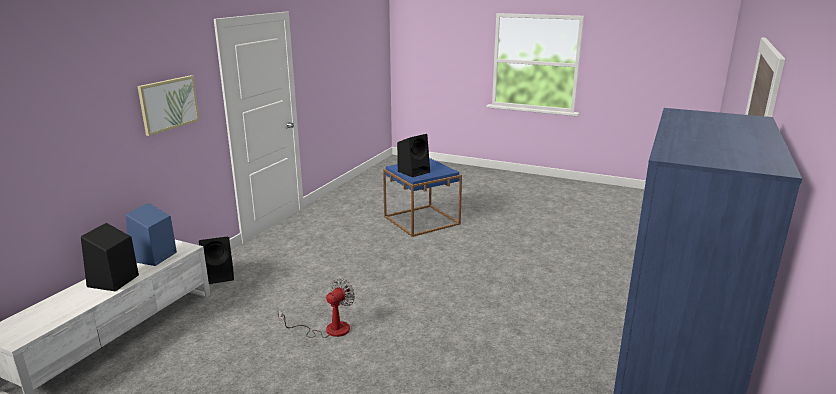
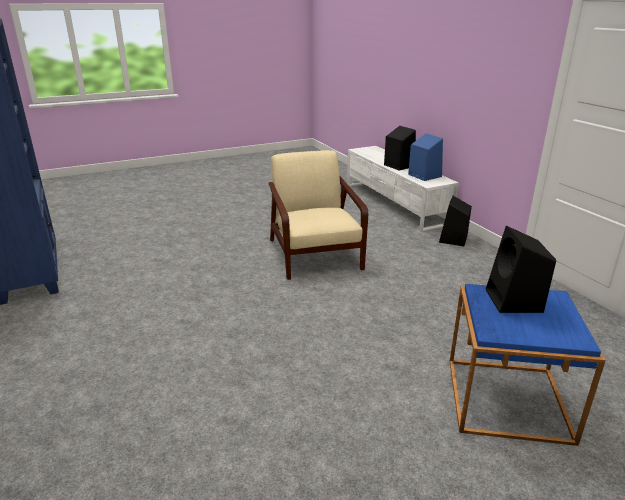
camera: 130 degrees right, 5 degrees up
picture [137,75,200,136] -> none
fan [278,279,355,338] -> beige armchair [269,150,368,280]

